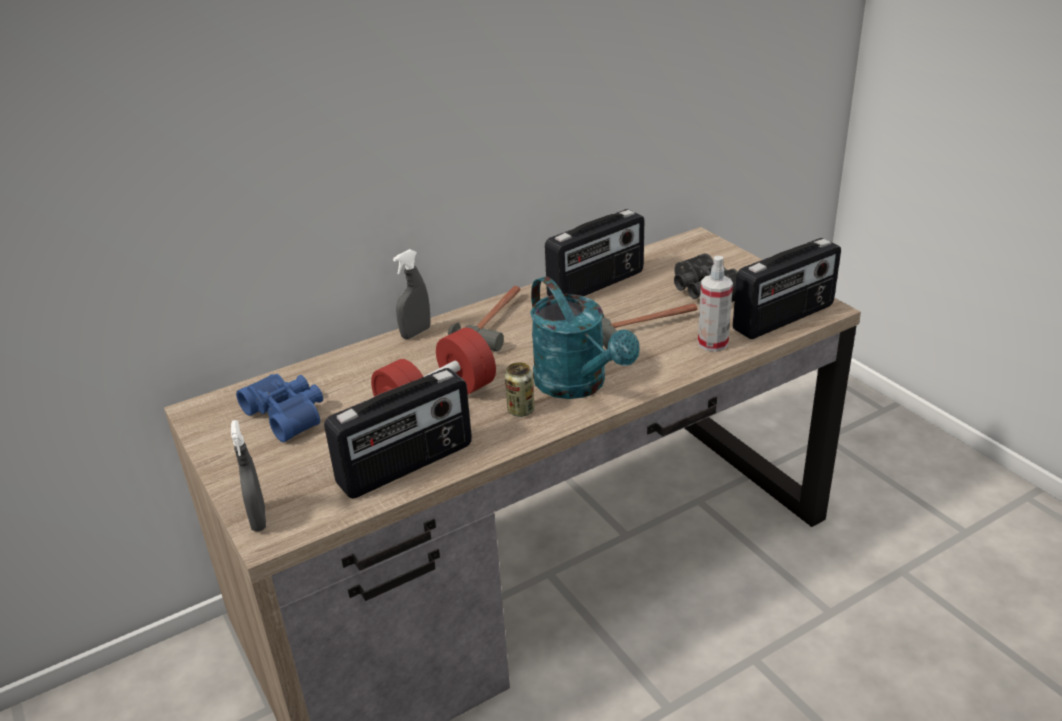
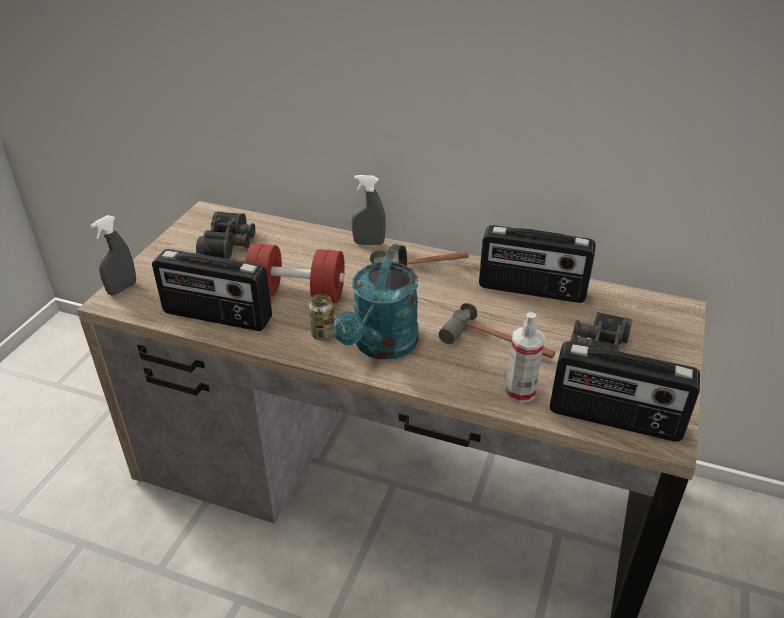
camera: 50 degrees right, 5 degrees up
blue binoculars [236,374,323,442] -> black binoculars [196,211,255,259]

